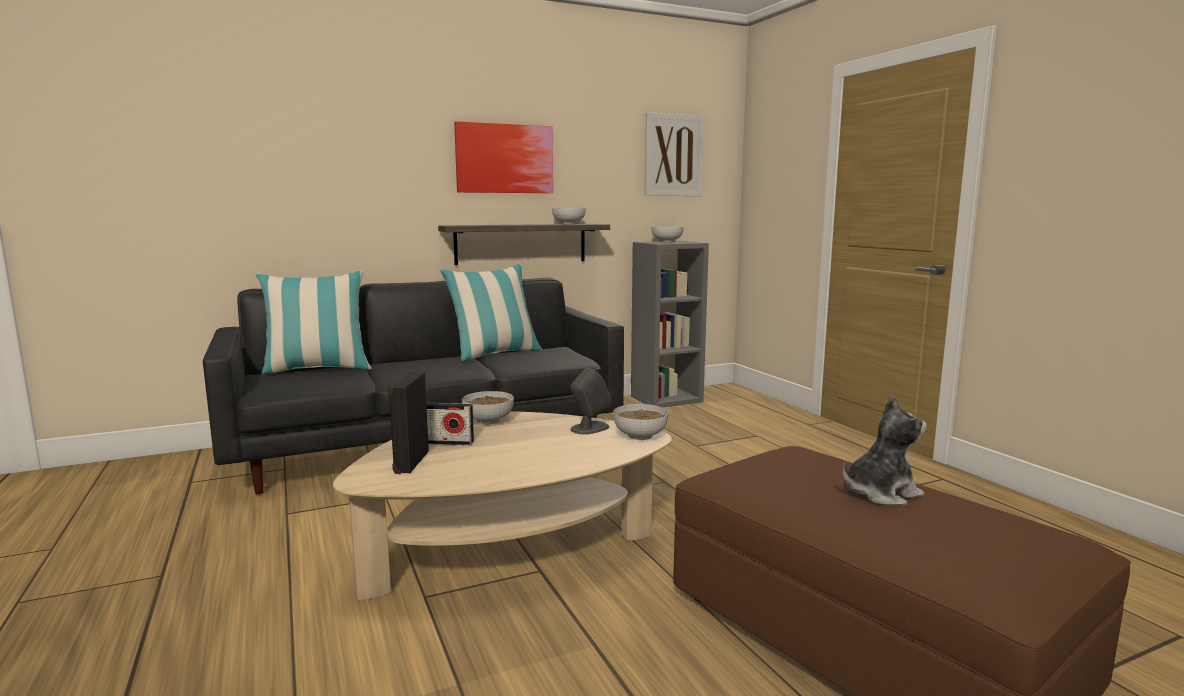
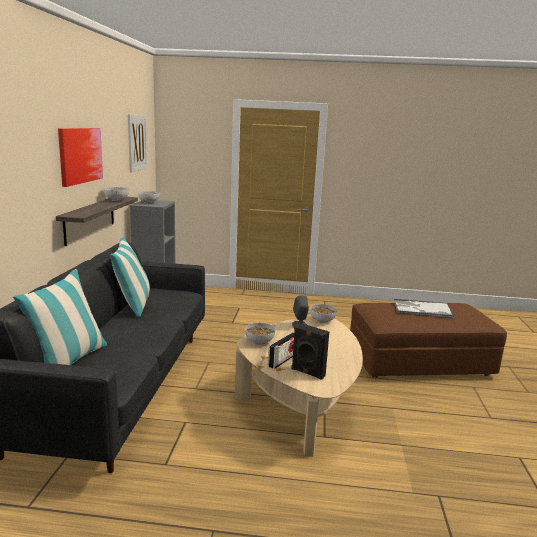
camera: 60 degrees left, 5 degrees up
plush toy [843,395,927,506] -> tray [394,299,455,318]

